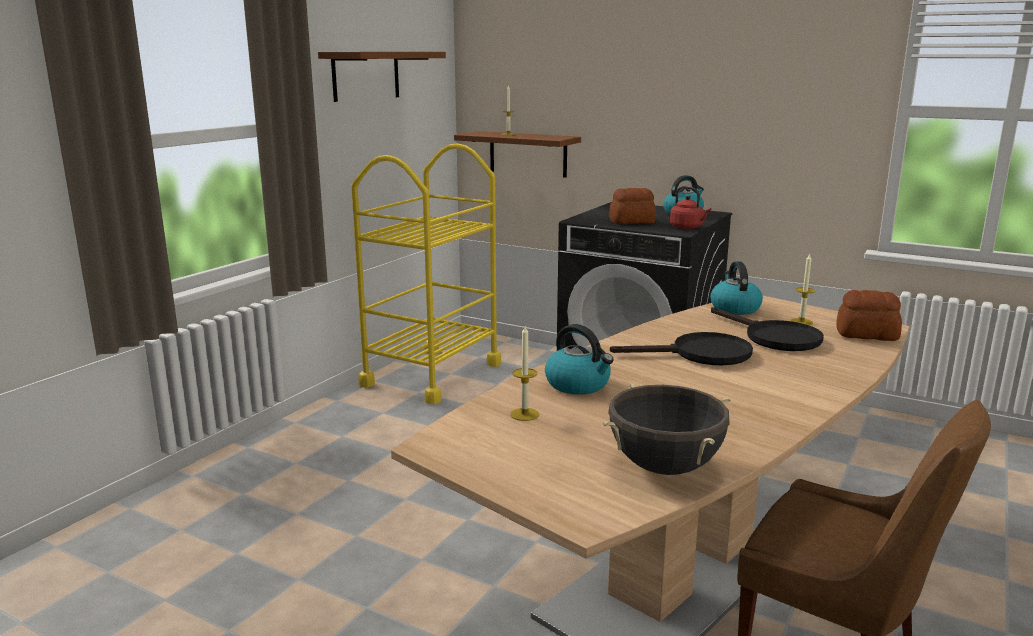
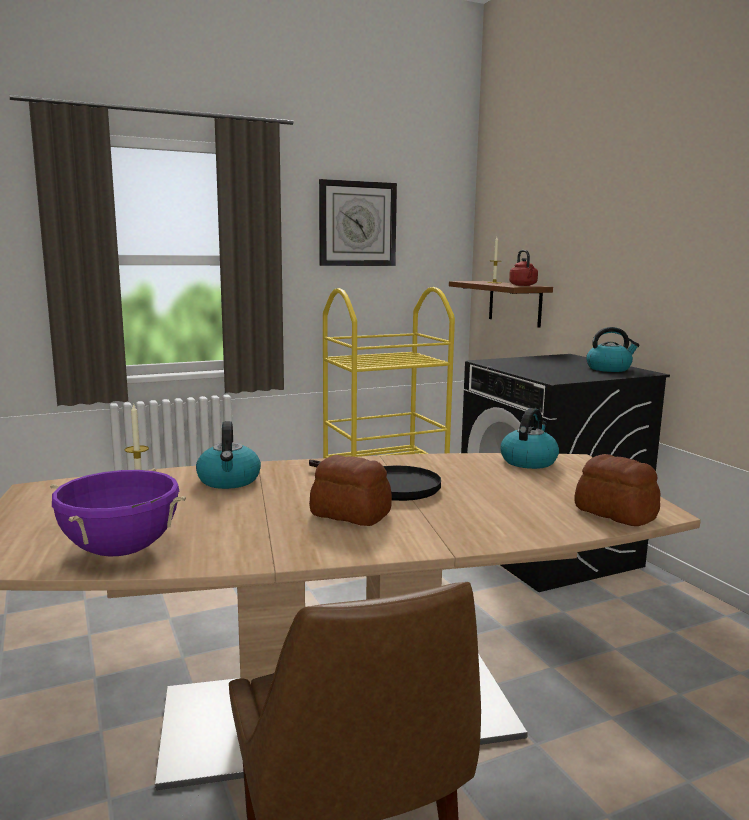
camera: 35 degrees right, 5 degrees down
brown shelf [318,52,446,102] -> wall clock [319,179,397,266]
black cooking pot [603,383,730,475] -> purple cooking pot [50,468,186,556]
bread [609,188,656,224] -> bread moved to [309,455,392,526]
red kettle [670,186,711,229] -> red kettle moved to [509,250,538,286]
black frying pan [711,307,824,351] -> none
candle [790,254,815,325] -> none

